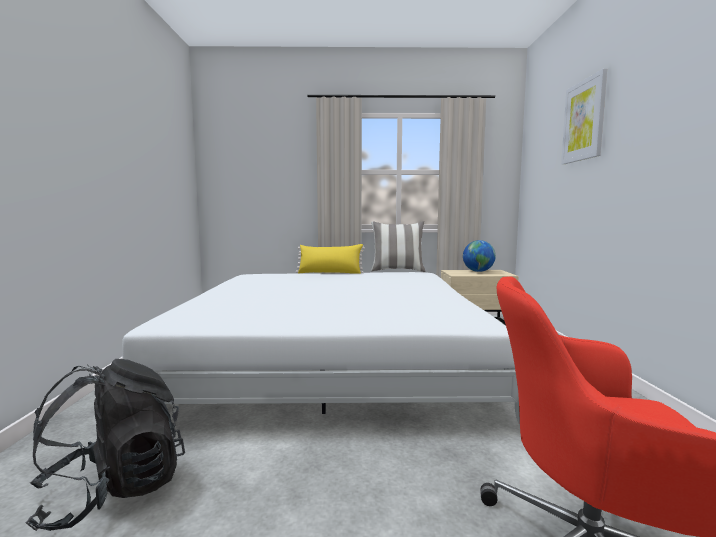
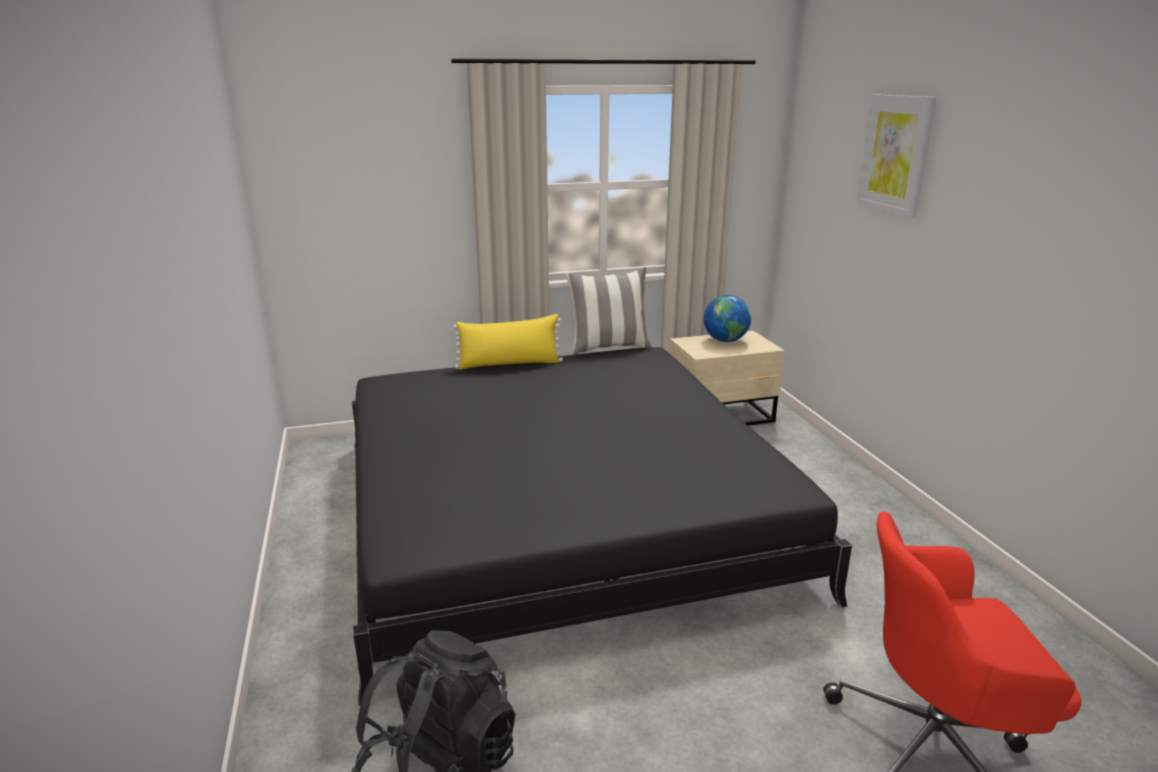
camera: 15 degrees left, 15 degrees up
white bed [122,272,520,425] -> black bed [352,347,852,706]

